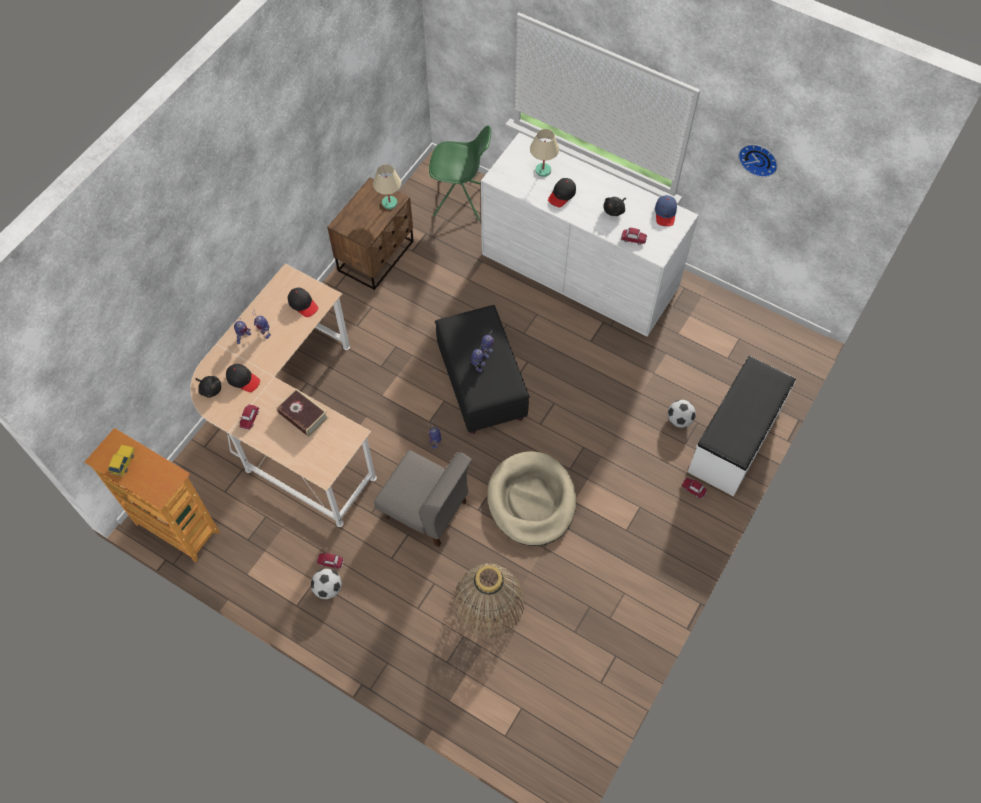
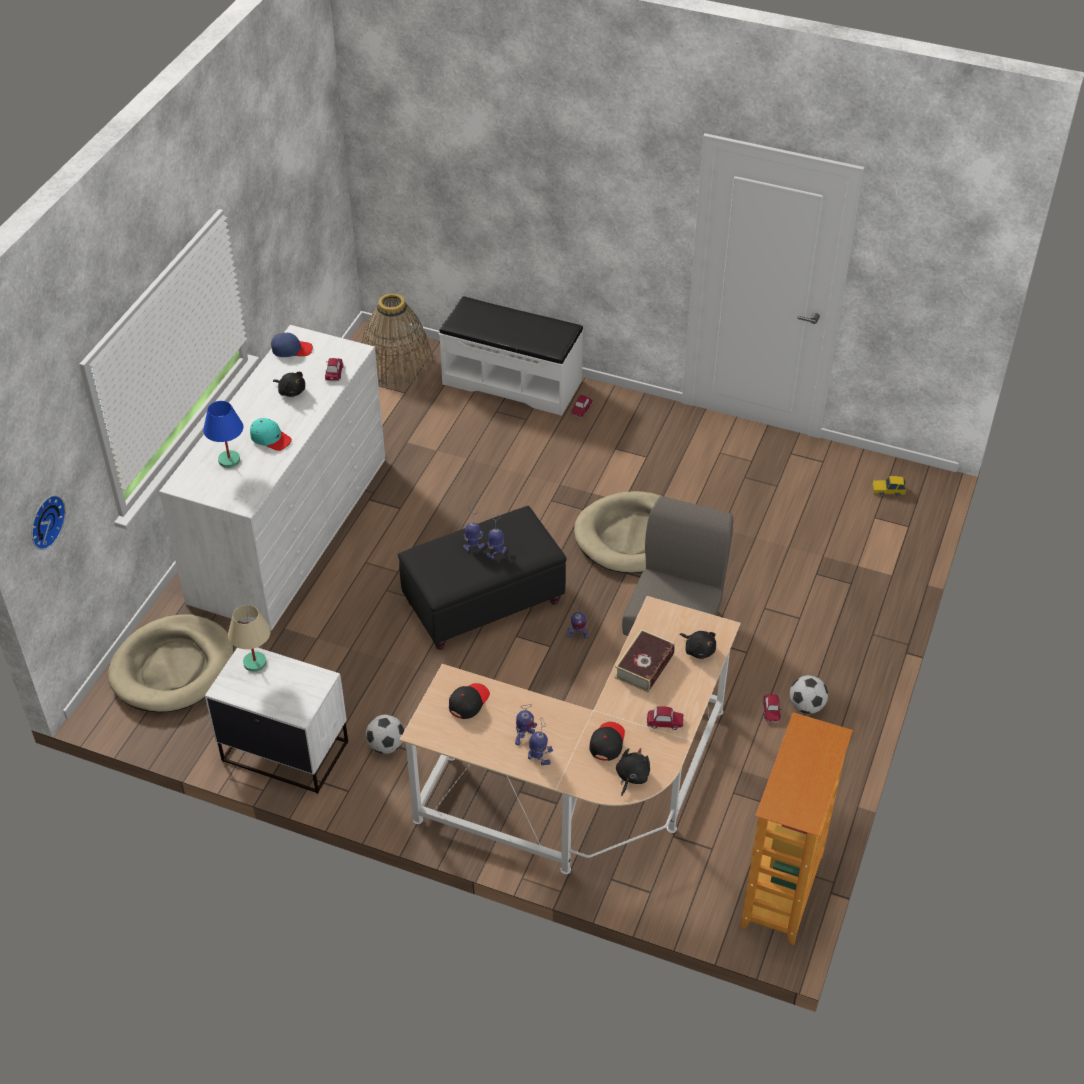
camera: 100 degrees left, 15 degrees down
toy car [108,445,135,477] -> toy car moved to [872,476,906,497]
brown nightstand [327,178,414,290] -> white nightstand [205,647,348,794]
green chair [429,125,491,221] -> beige dog bed [108,614,233,713]
basket [454,563,524,638] -> basket moved to [362,293,433,387]
beige table lamp [530,129,559,177] -> blue table lamp [203,401,243,468]
black cap [548,178,576,207] -> turquoise cap [250,418,292,451]
football [668,400,696,428] -> football moved to [366,715,405,754]
wall clock [738,144,778,177] -> wall clock moved to [31,495,66,550]
none -> black plush toy [680,631,716,659]

